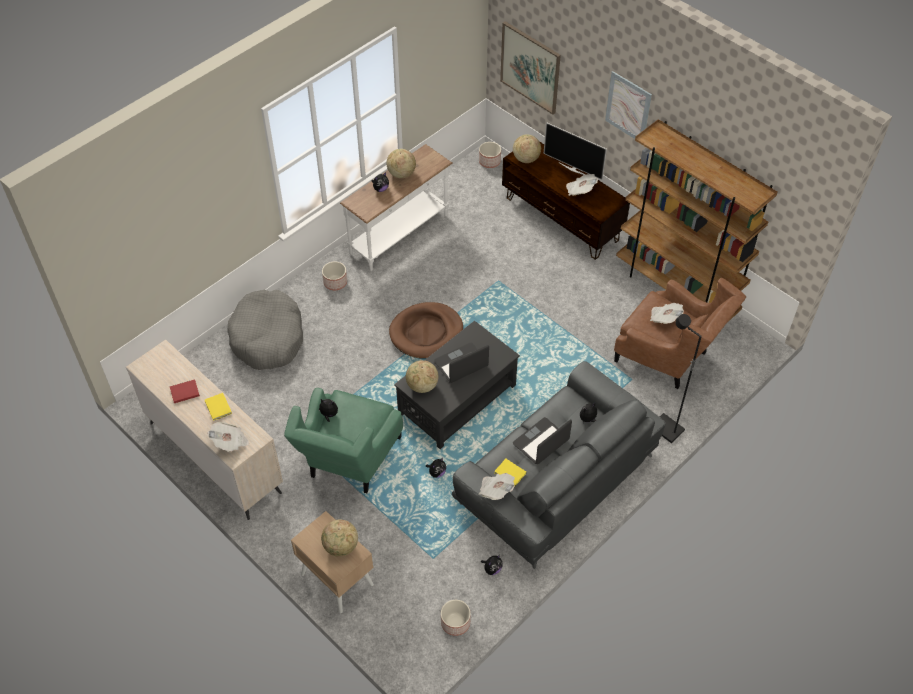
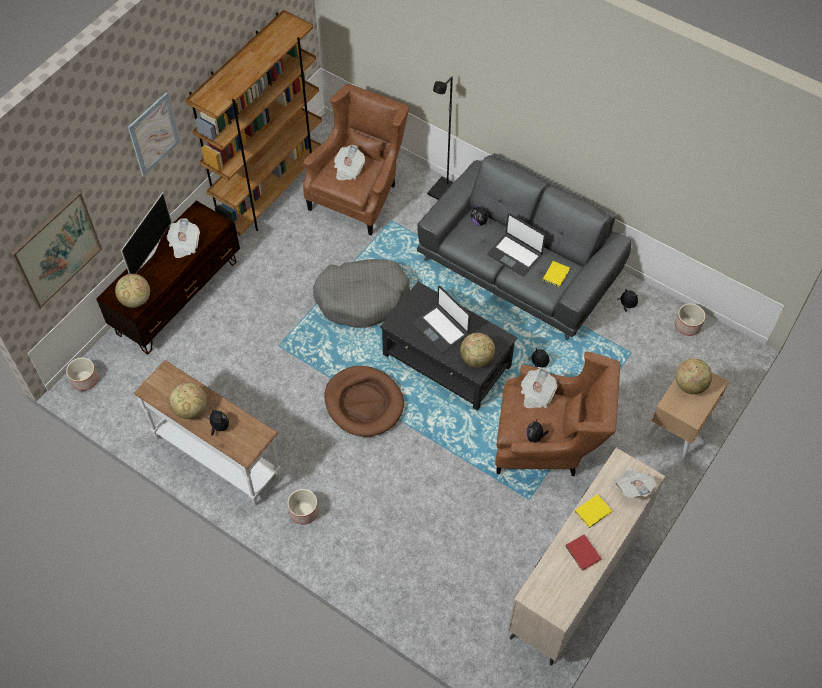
camera: 100 degrees left, 5 degrees up
grey dog bed [227,290,303,370] -> grey dog bed moved to [313,259,410,328]
green armchair [284,388,403,493] -> brown armchair [495,351,620,476]
newspaper [479,473,515,500] -> newspaper moved to [521,368,557,408]

